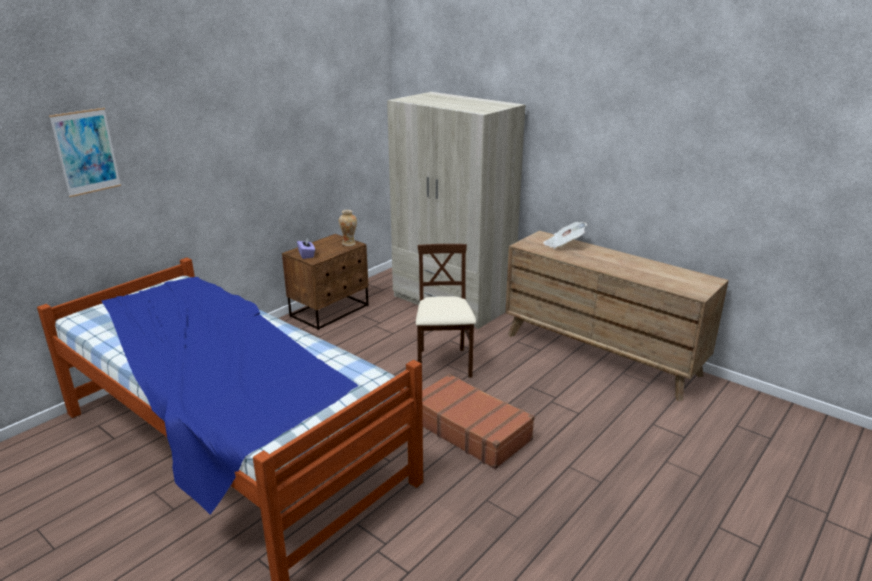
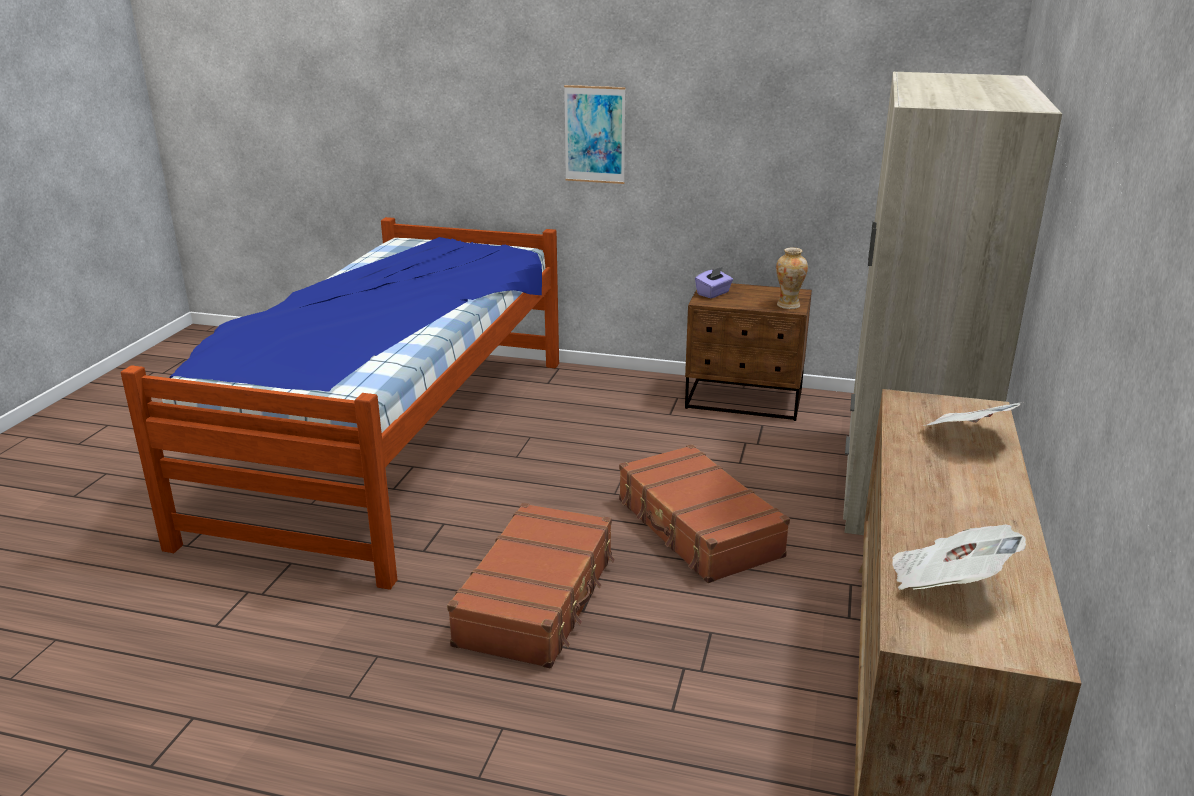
camera: 65 degrees right, 0 degrees up
picture [49,108,121,197] -> picture moved to [564,85,625,184]
beige chair [416,244,476,378] -> brown suitcase [619,444,790,583]
none -> newspaper [892,525,1026,590]

